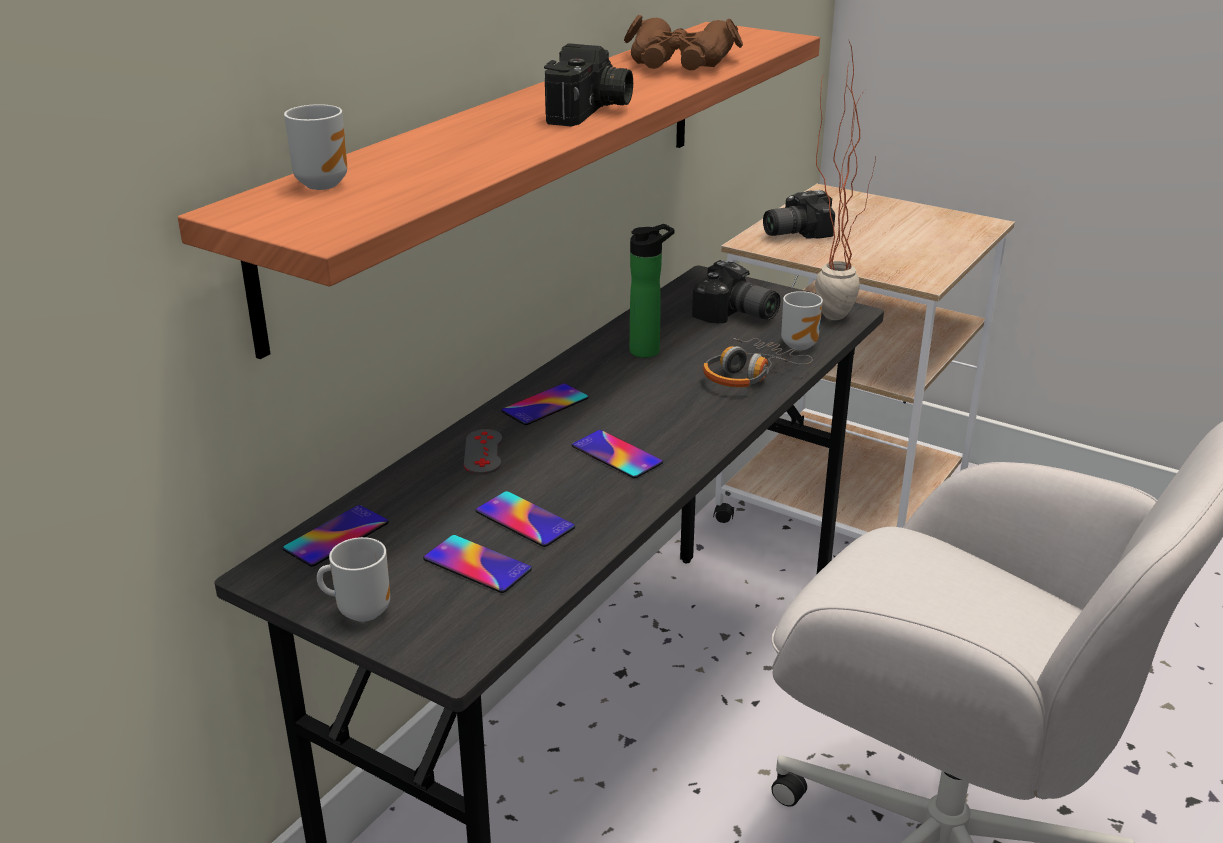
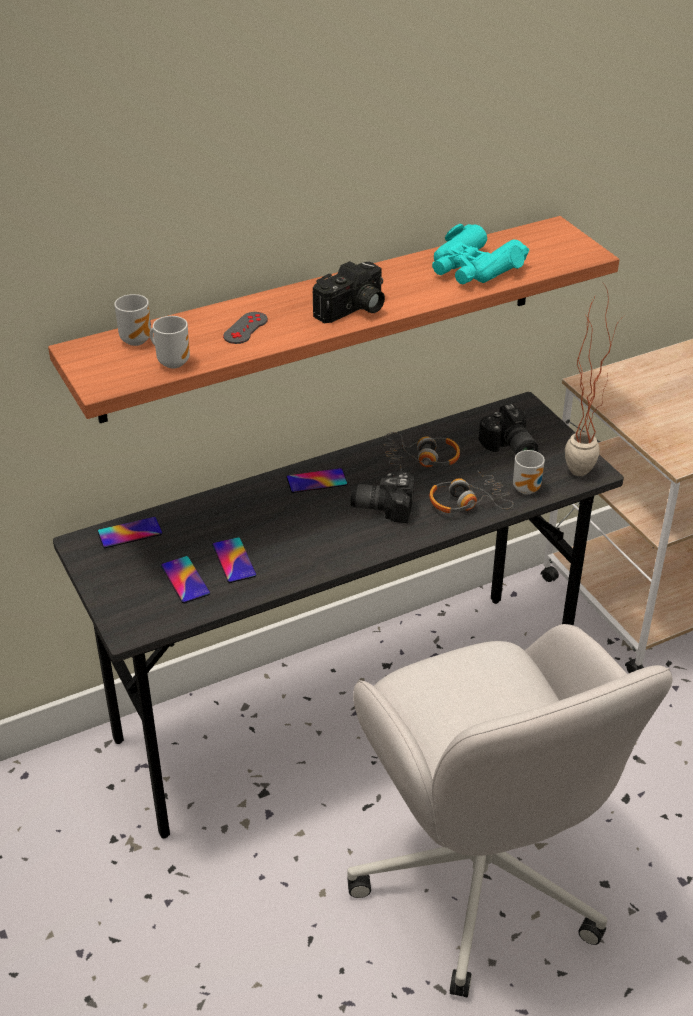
camera: 30 degrees right, 10 degrees up
mug [317,537,390,622] -> mug moved to [150,316,190,368]
grey game controller [464,429,502,474] -> grey game controller moved to [223,312,268,344]
phone [572,430,663,478] -> none
brown binoculars [624,15,743,70] -> turquoise binoculars [432,224,529,284]
bottle [630,224,675,358] -> headphones [384,432,460,471]
camera [763,190,835,239] -> camera moved to [351,471,414,523]

